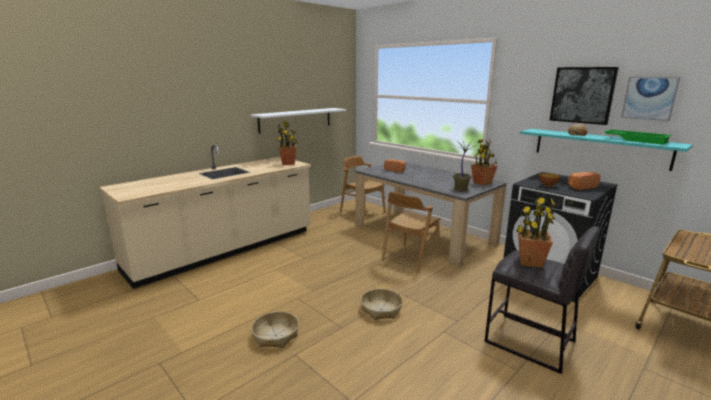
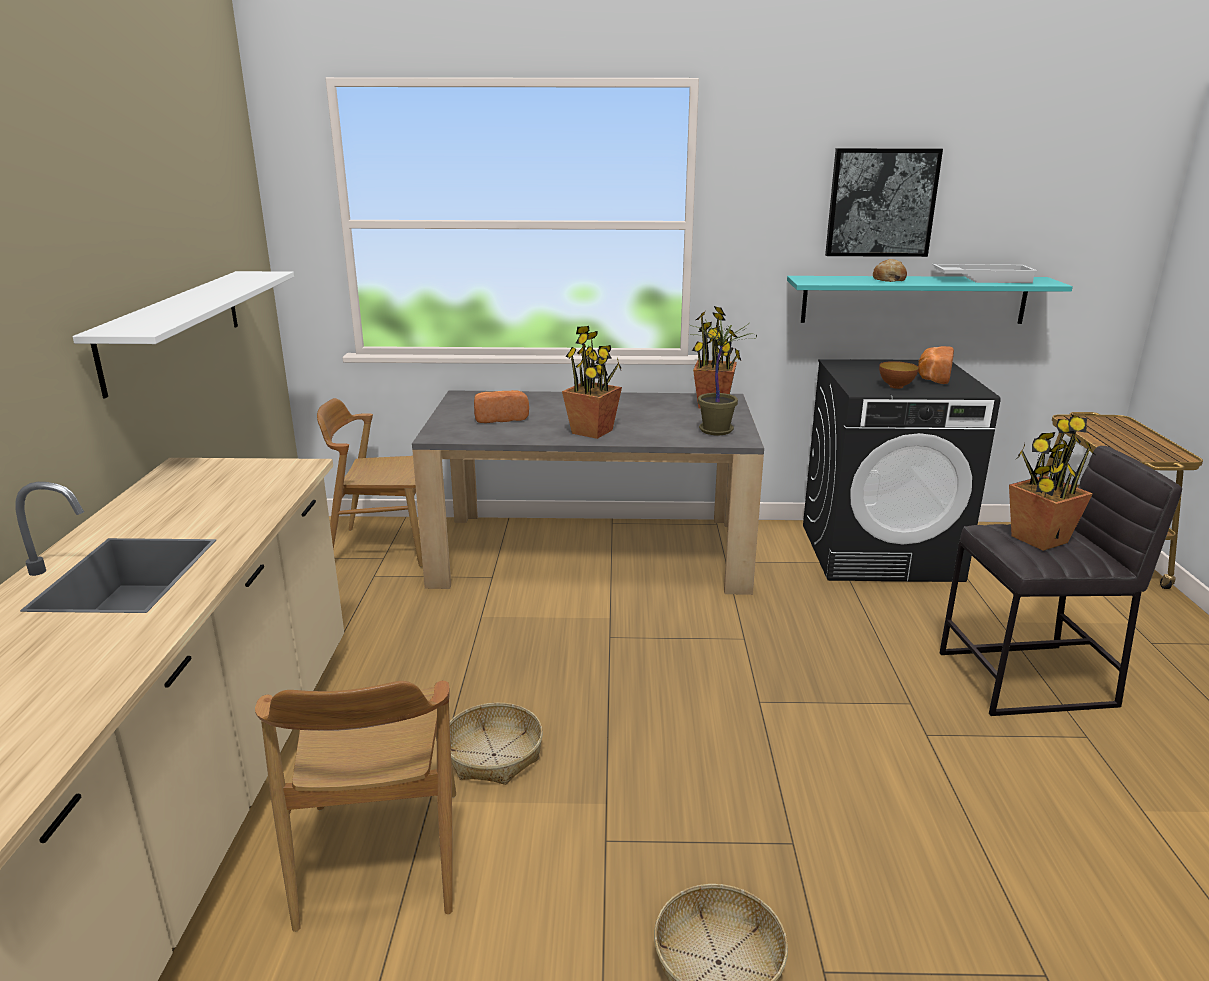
camera: 45 degrees left, 5 degrees up
potted plant [277,121,297,165] -> potted plant moved to [562,326,622,439]
basket [361,289,403,320] -> basket moved to [450,703,543,785]
brown chair [382,192,440,273] -> brown chair moved to [255,681,456,932]
green tray [604,130,671,145] -> white tray [932,264,1038,283]
picture [621,77,680,121] -> none

